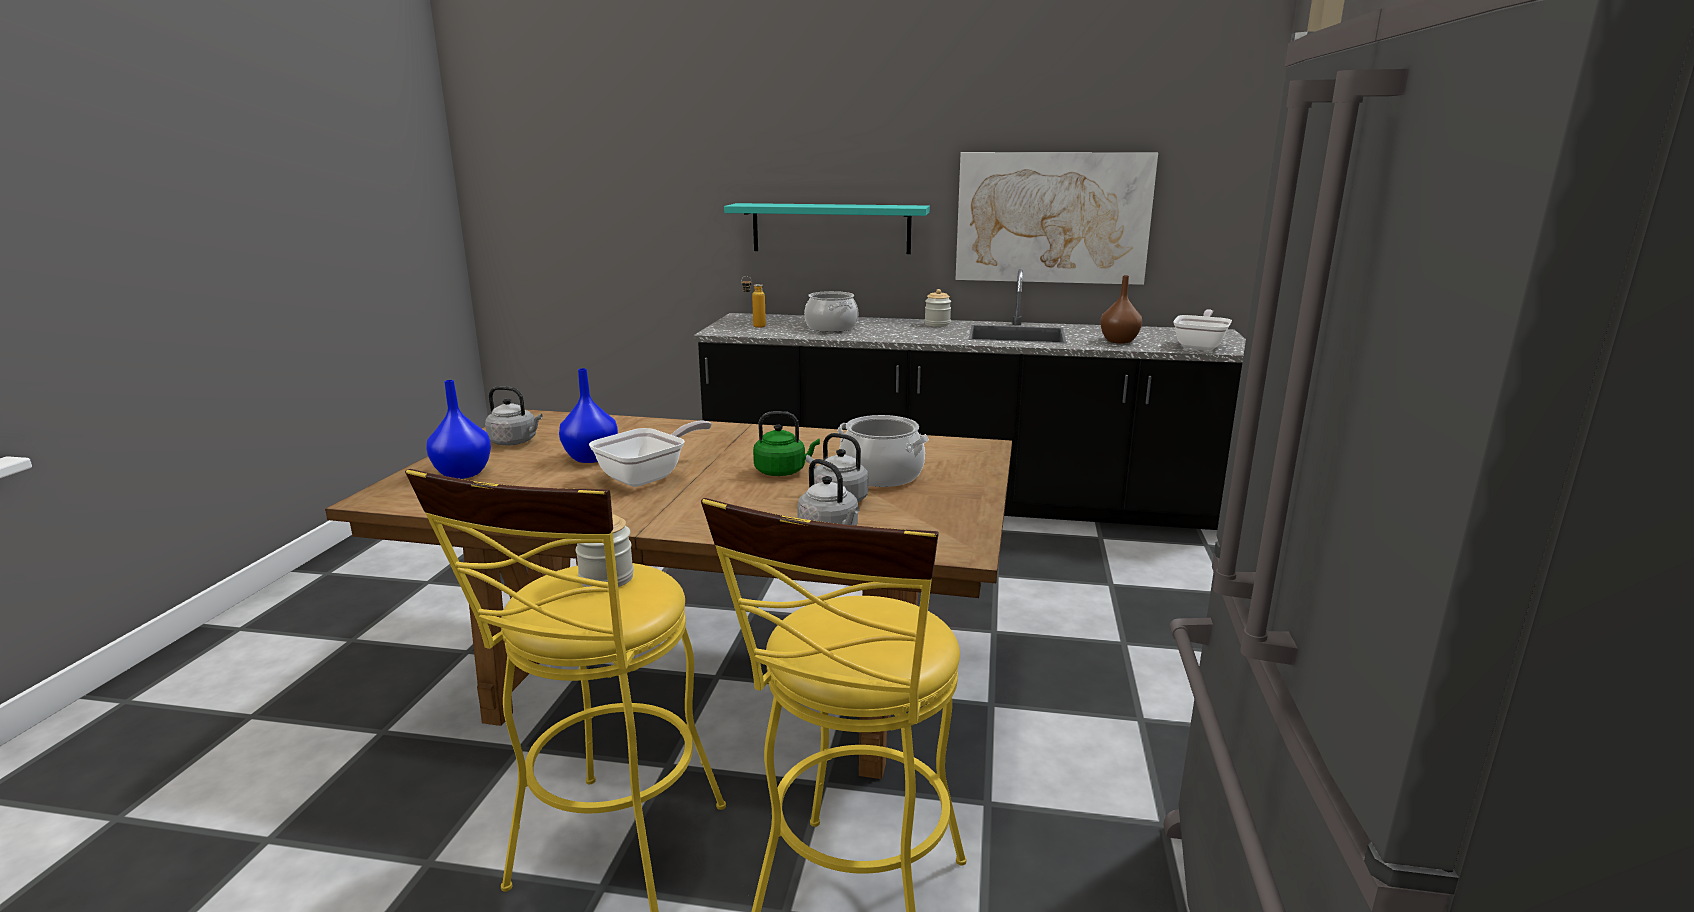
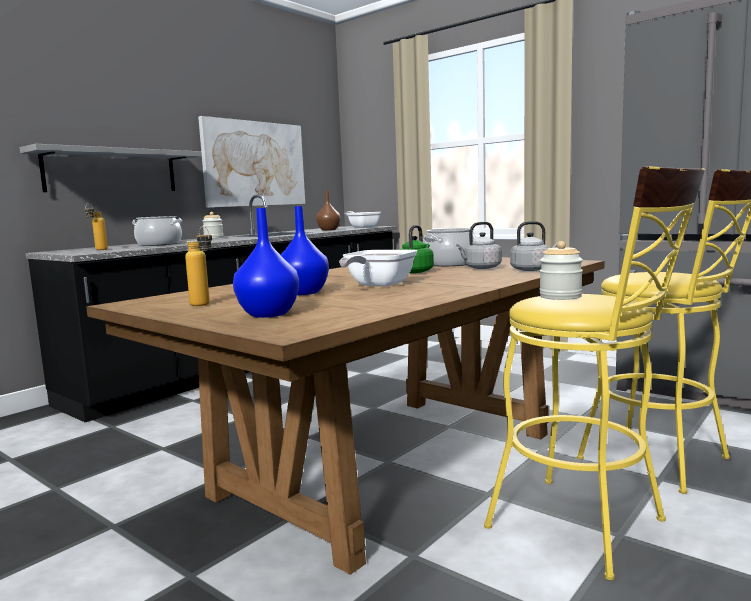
camera: 60 degrees left, 10 degrees down
grey kettle [485,386,543,445] -> bottle [185,226,212,306]
frying pan [589,421,712,487] -> frying pan turned 135 degrees counterclockwise [339,250,417,287]
turquoise shelf [724,203,930,254] -> grey shelf [20,144,202,192]

